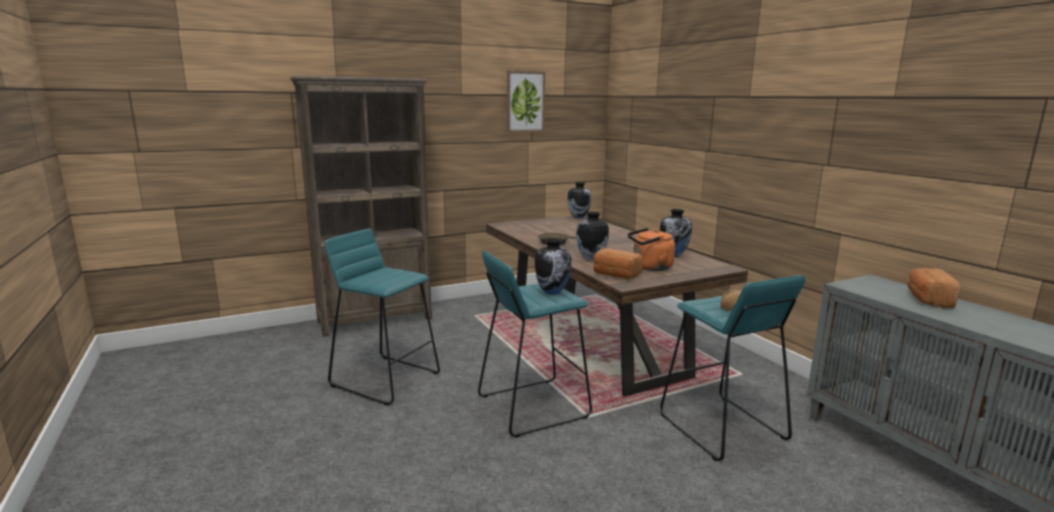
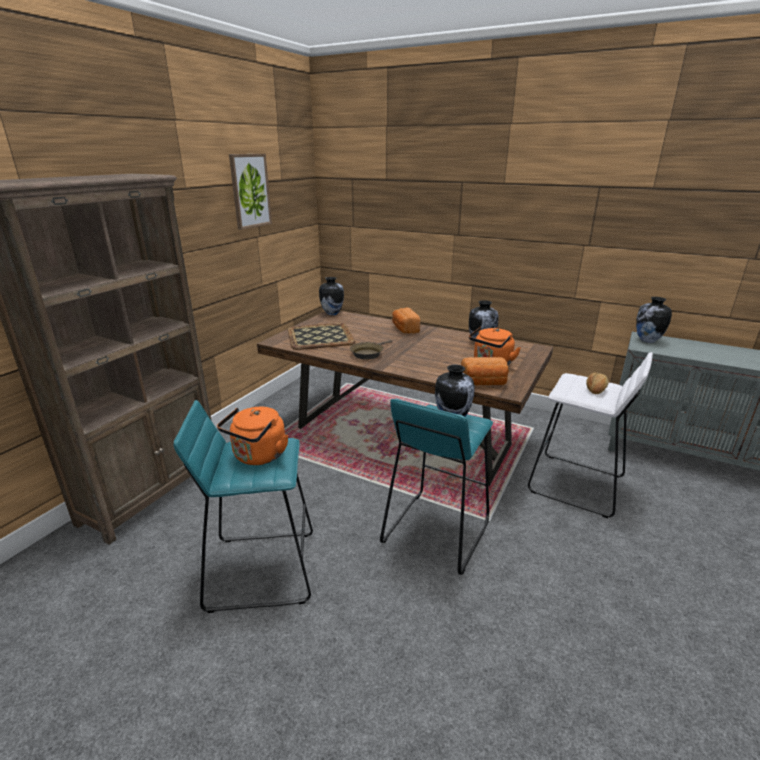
camera: 35 degrees left, 10 degrees up
vase [576,212,609,261] -> vase moved to [636,297,672,343]
turquoise stool [660,275,805,461] -> white stool [528,352,653,518]
bread [907,268,960,308] -> bread moved to [392,307,420,334]
none -> orange kettle [217,407,289,465]
none -> tray [287,323,355,350]

